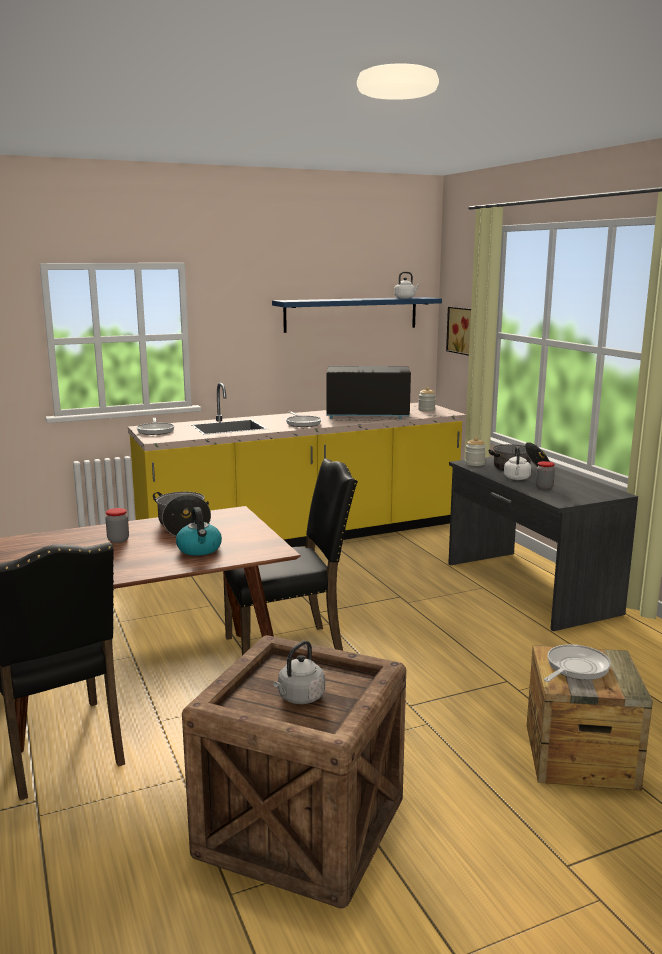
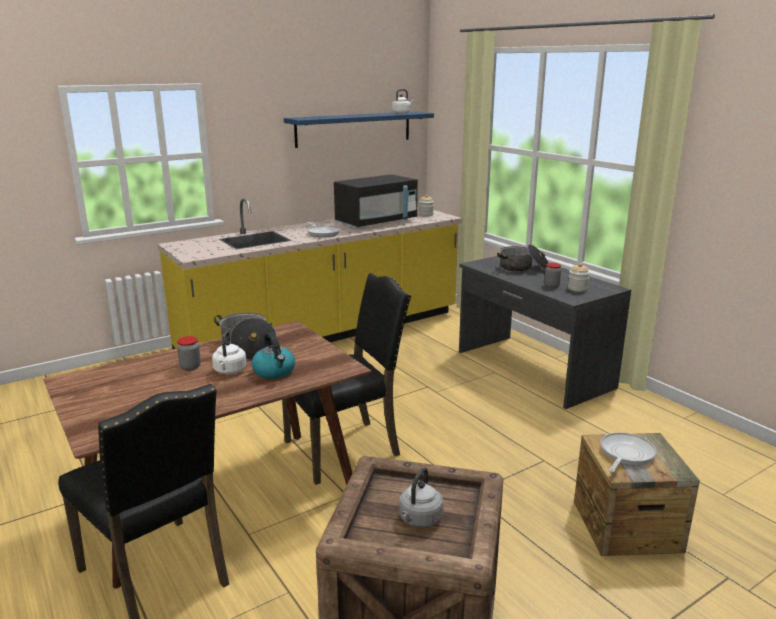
camera: 10 degrees left, 5 degrees up
frying pan [137,418,175,435] -> none
black microwave [326,366,411,420] -> black microwave turned 150 degrees clockwise [334,175,418,229]
picture [446,307,471,356] -> none
jar [465,437,486,466] -> jar moved to [568,263,590,292]
white kettle [504,446,531,480] -> white kettle moved to [212,331,247,374]

